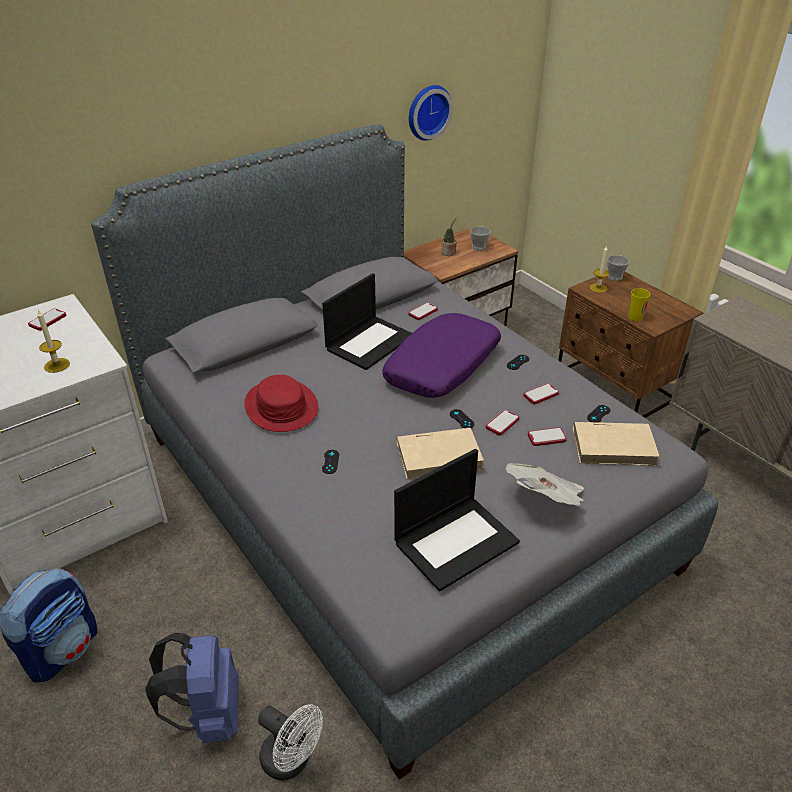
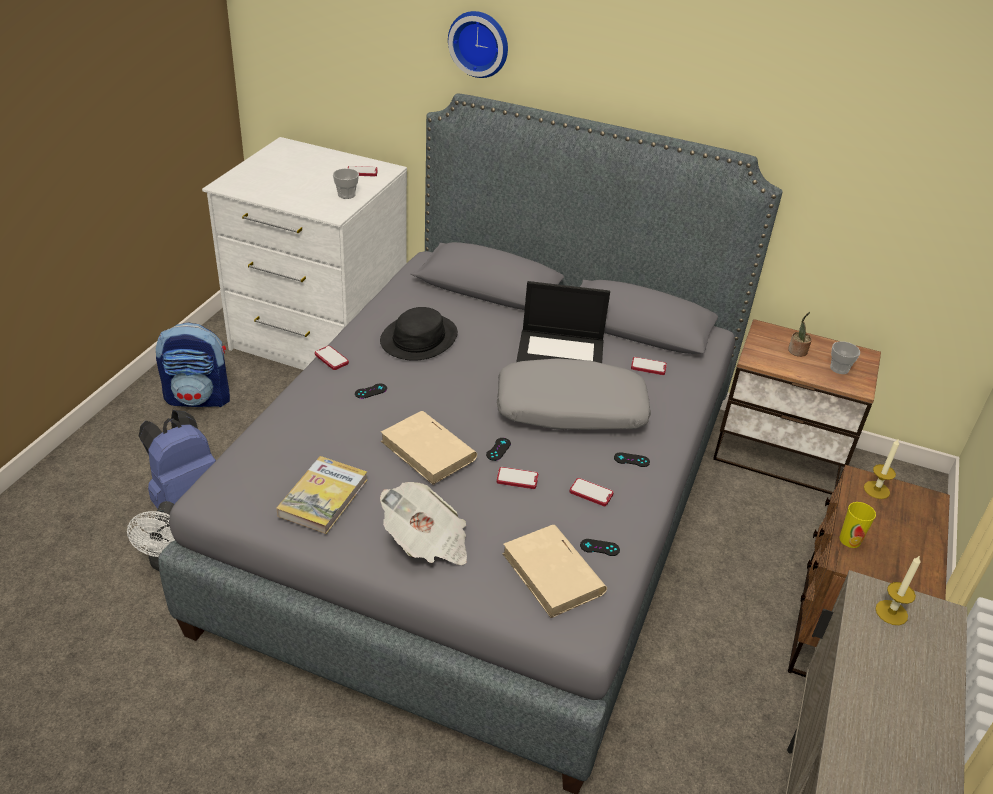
camera: 55 degrees right, 0 degrees up
candle [37,310,70,373] -> candle moved to [876,555,921,625]
red hat [244,375,318,432] -> black hat [380,307,458,361]
purple pillow [382,313,501,398] -> grey pillow [497,358,651,430]
laptop [394,449,520,592] -> book [277,456,367,534]
wall clock [409,85,453,141] -> wall clock moved to [448,11,508,78]
phone [528,428,567,446] -> phone moved to [315,346,349,370]
cup [607,255,629,281] -> cup moved to [333,168,359,199]

